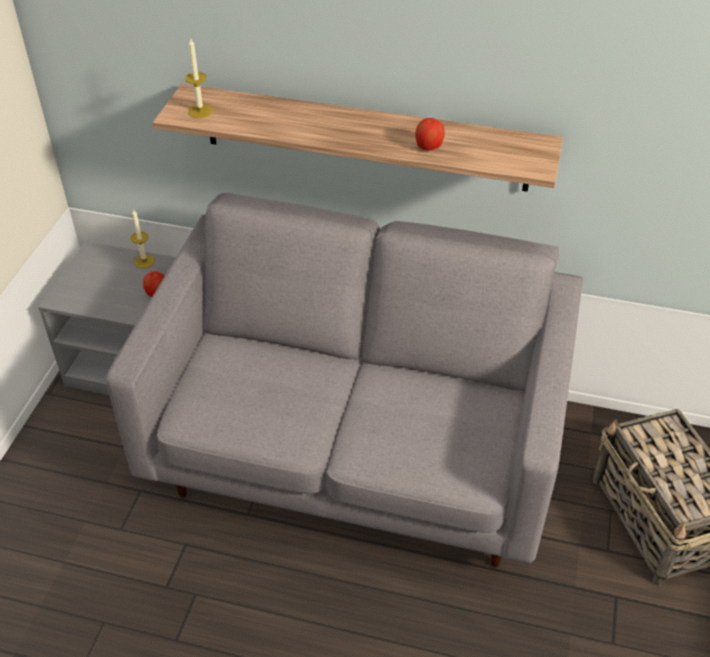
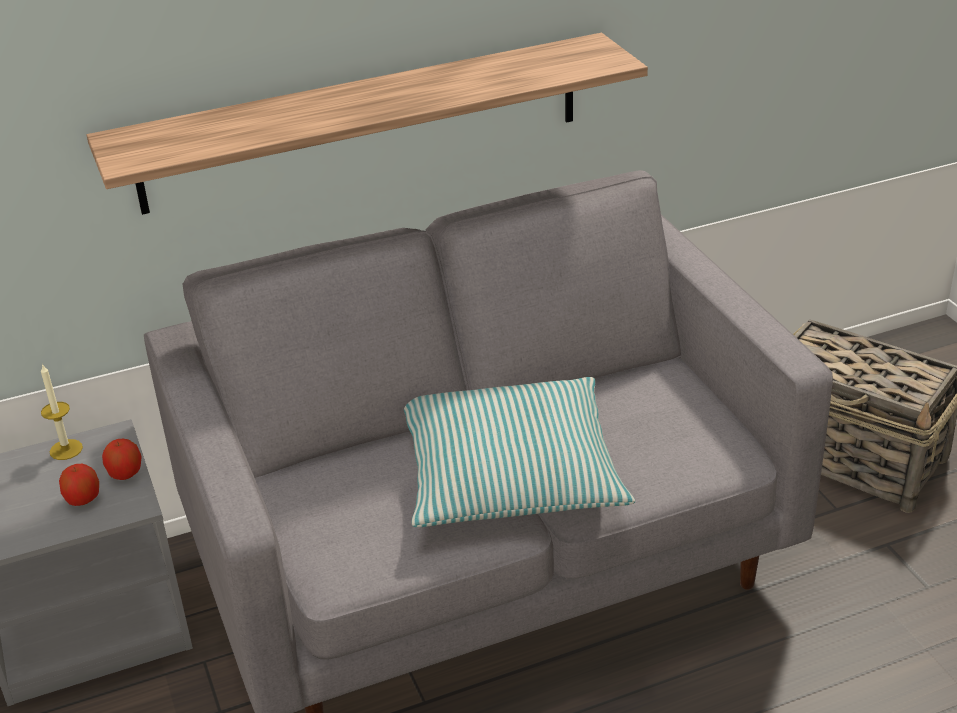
camera: 35 degrees left, 10 degrees down
candle [185,37,213,118] -> none
apple [415,118,445,151] -> apple moved to [59,464,99,506]
none -> pillow [404,377,635,527]

